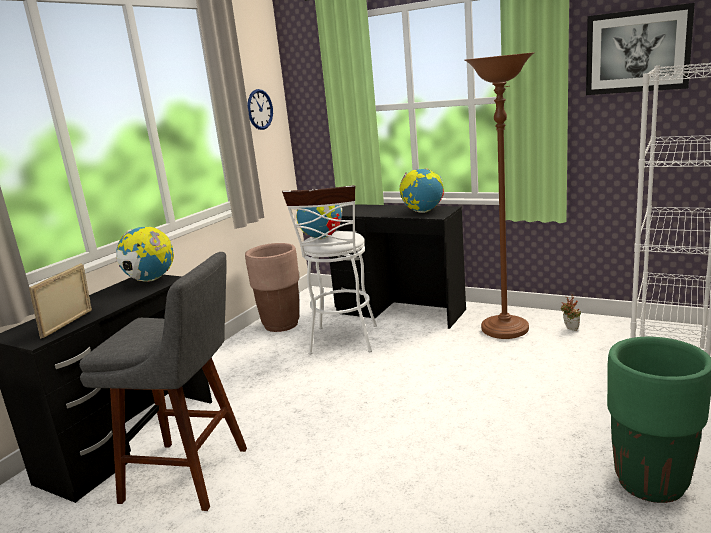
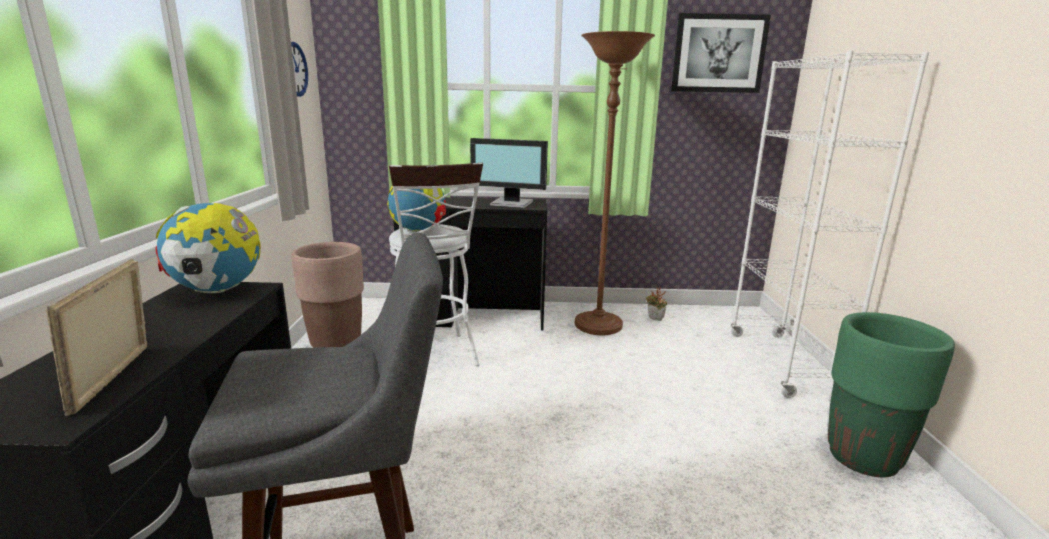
camera: 30 degrees left, 0 degrees up
globe [399,168,444,213] -> monitor [470,138,548,208]

